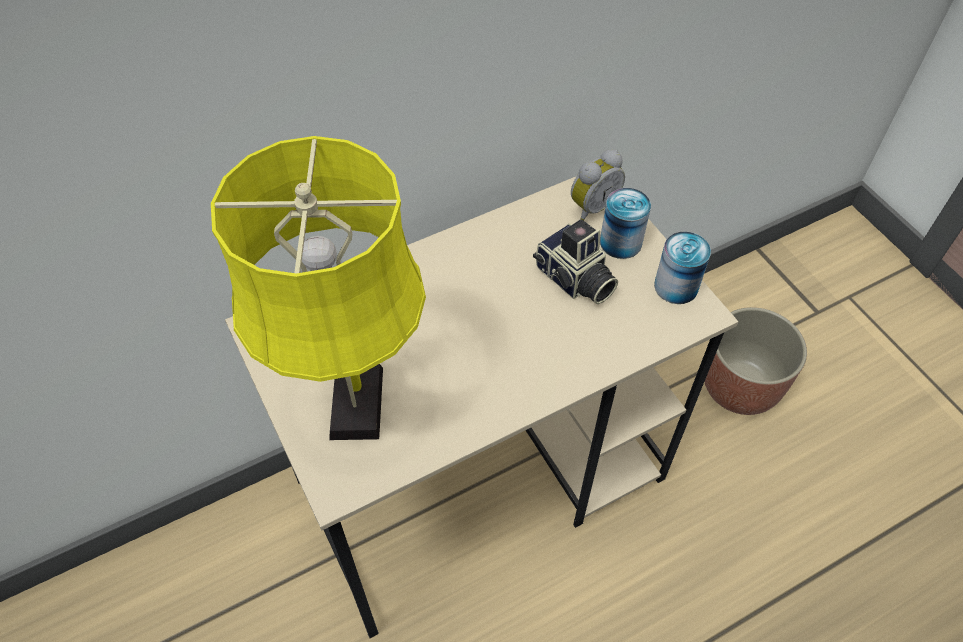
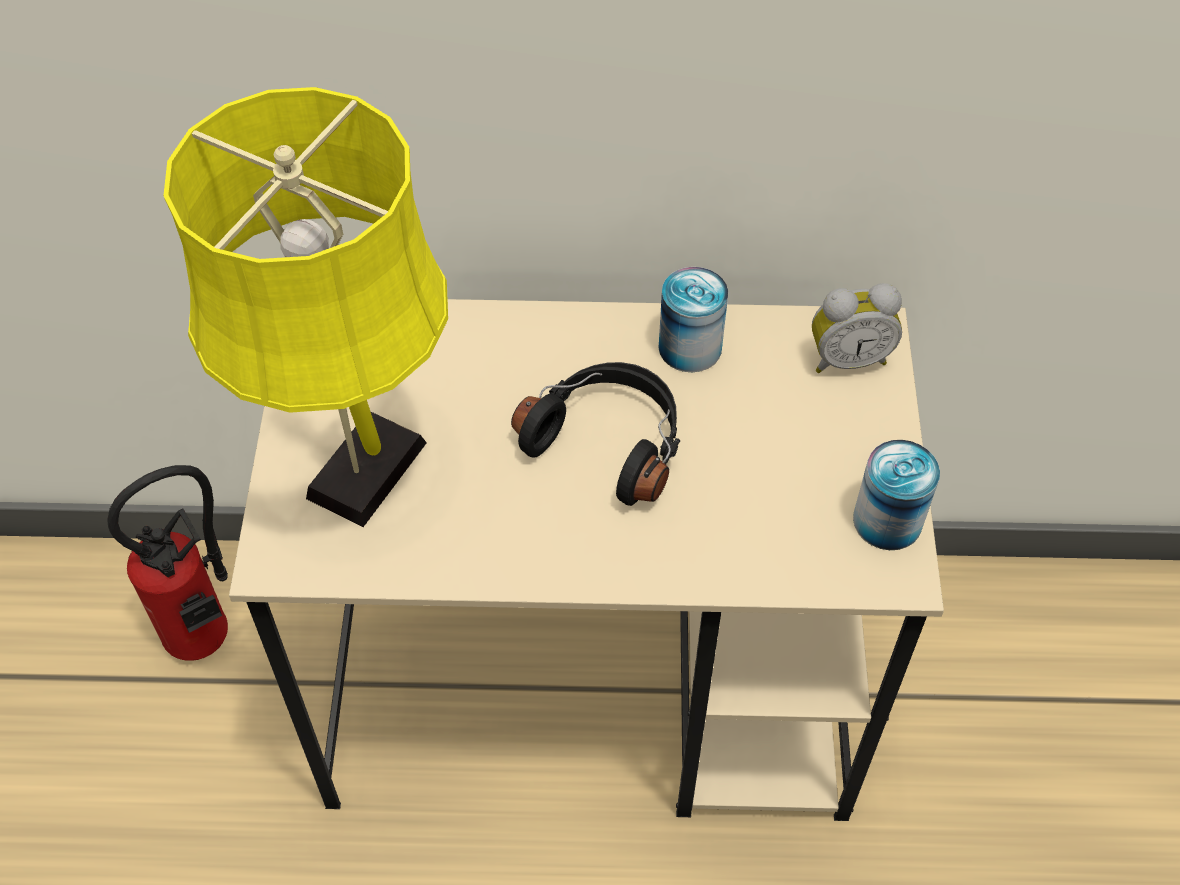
camera: 30 degrees right, 0 degrees up
camera [533,219,618,304] -> none
can [600,188,651,259] -> can moved to [659,267,728,372]
planter [705,307,807,415] -> none
none -> fire extinguisher [107,465,228,661]
none -> black headphones [511,362,680,506]

